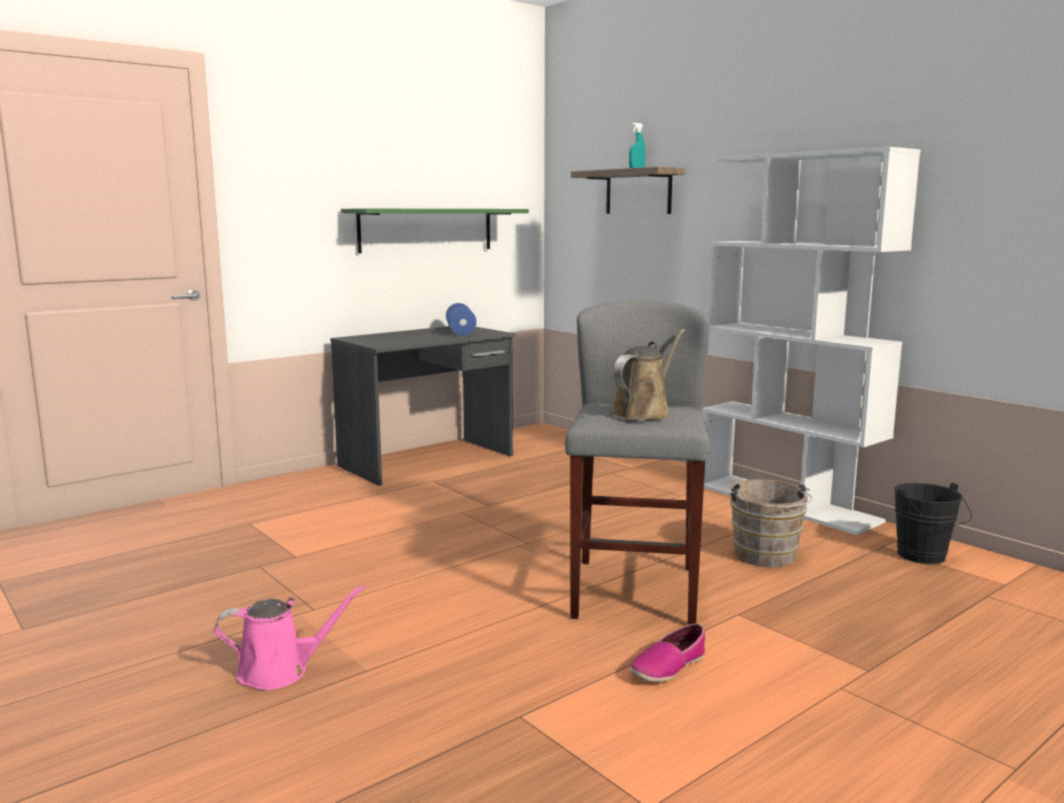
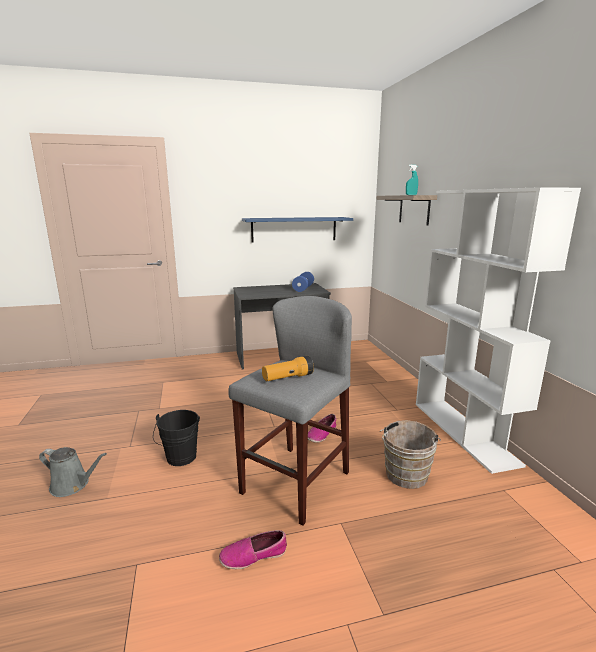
camera: 25 degrees right, 5 degrees up
pink watering can [214,585,365,690] -> grey watering can [39,447,107,497]
green shelf [341,209,529,253] -> blue shelf [242,217,353,242]
brown watering can [610,329,685,421] -> flashlight [262,356,314,381]
black bucket [894,482,972,564] -> black bucket moved to [153,410,200,466]
none -> shoe [308,414,336,443]

